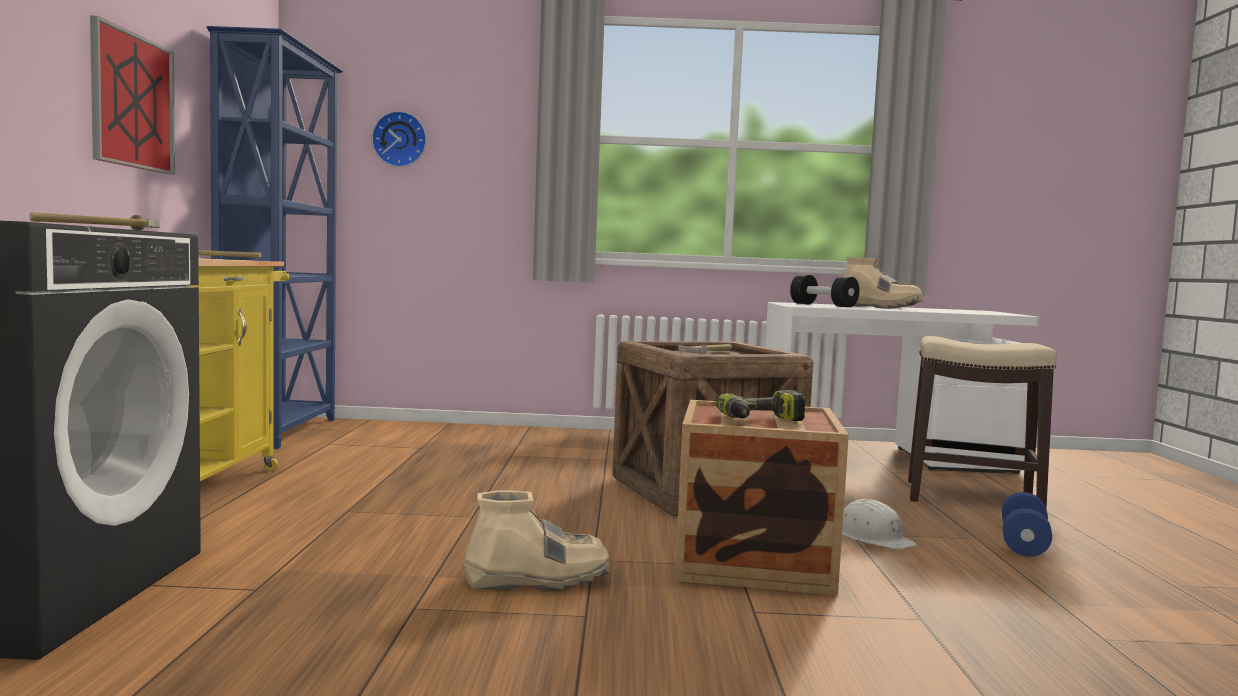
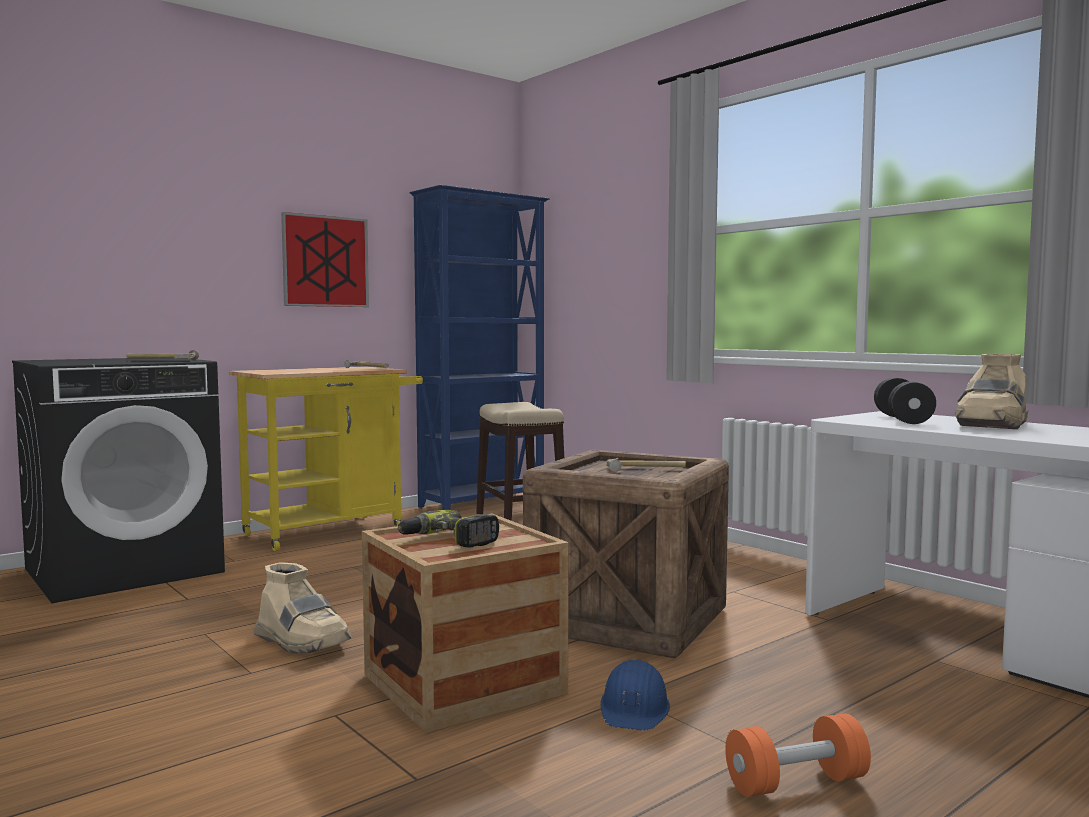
camera: 50 degrees right, 0 degrees up
wall clock [371,111,426,167] -> none
white hard hat [842,499,917,550] -> blue hard hat [600,659,670,731]
beige boot [844,257,923,309] -> beige boot turned 45 degrees clockwise [955,354,1028,429]
stool [908,336,1057,508] -> stool moved to [476,402,564,521]
blue dumbbell [1002,492,1052,557] -> orange dumbbell [725,713,871,797]

